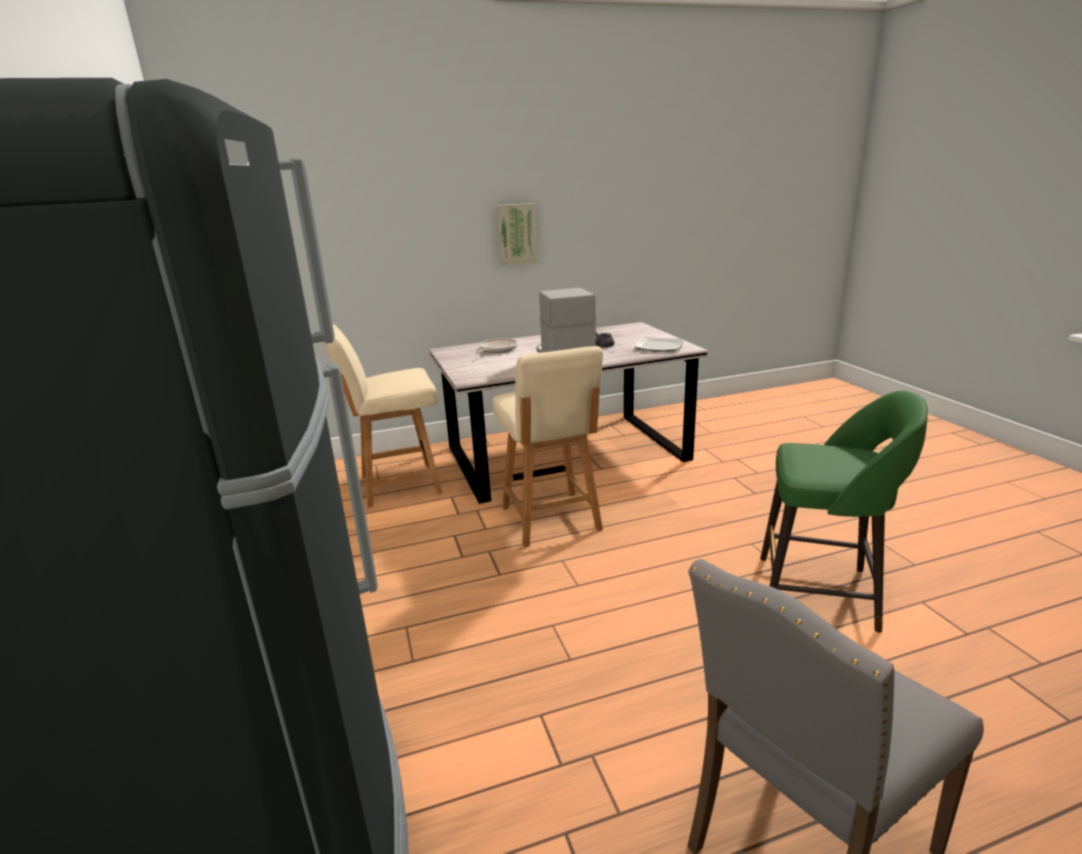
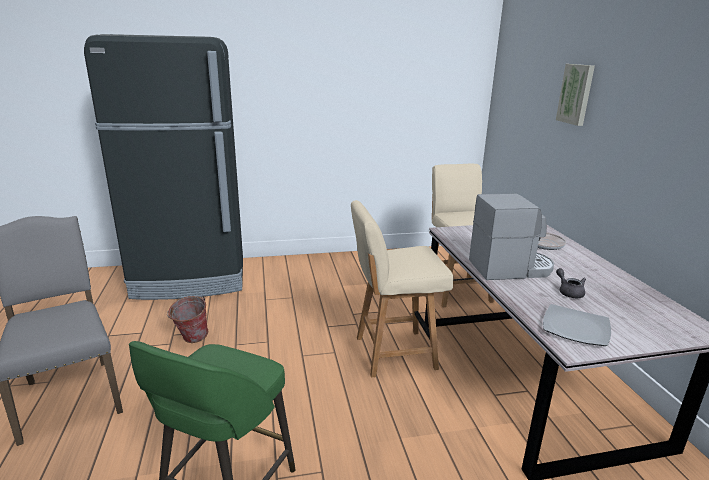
camera: 95 degrees right, 0 degrees up
picture [496,203,538,266] -> picture moved to [556,64,595,126]
none -> bucket [167,296,208,343]

